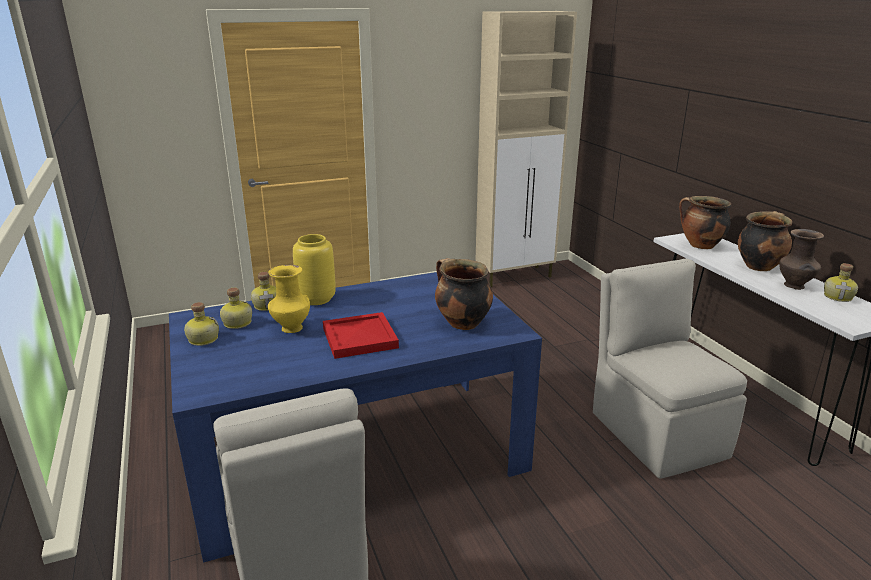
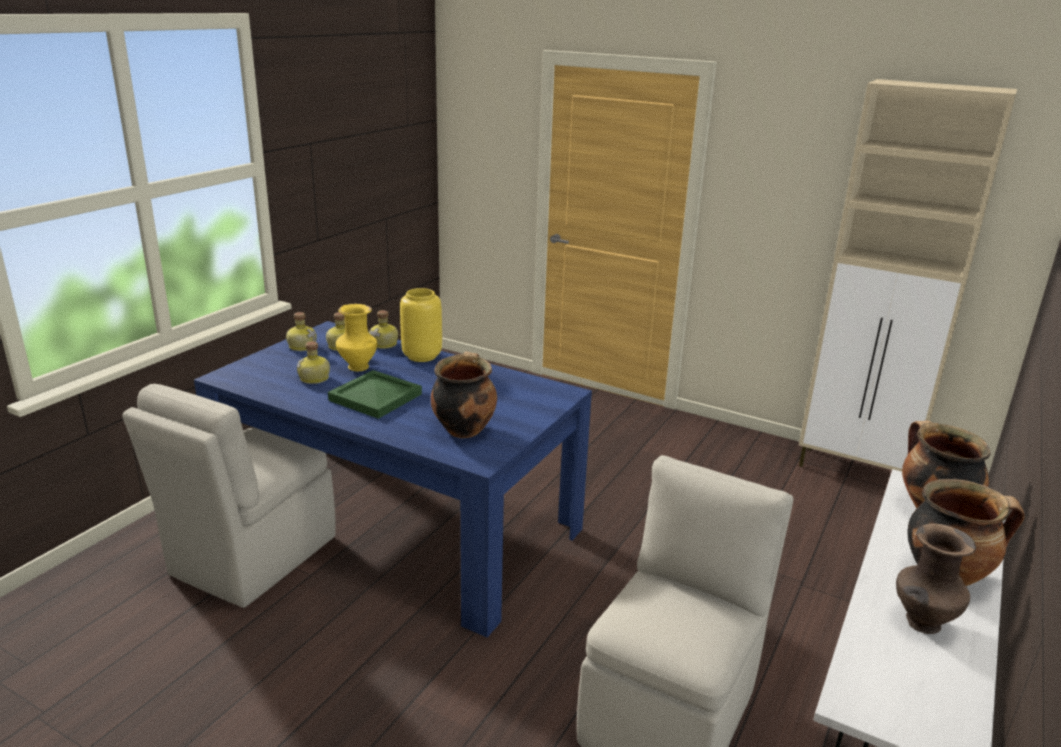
camera: 50 degrees right, 0 degrees up
red tray [323,312,399,359] -> green tray [328,370,422,419]
bottle [824,263,858,302] -> bottle moved to [297,341,330,384]

